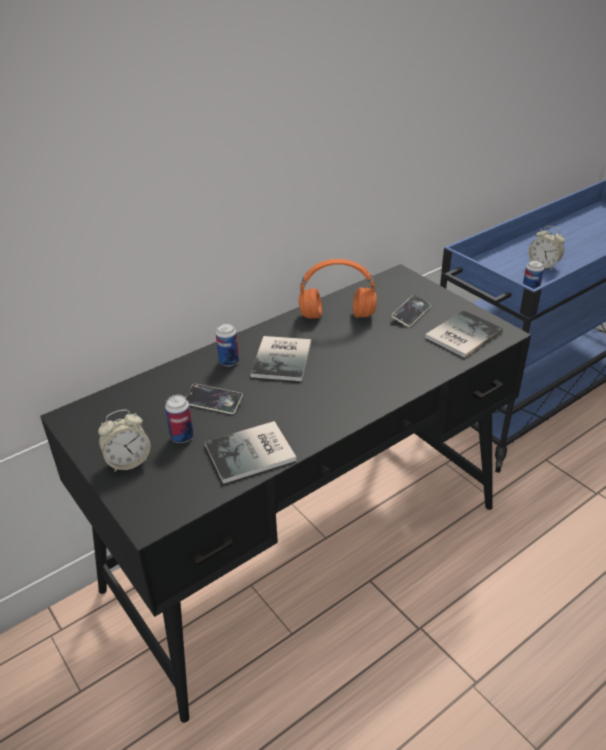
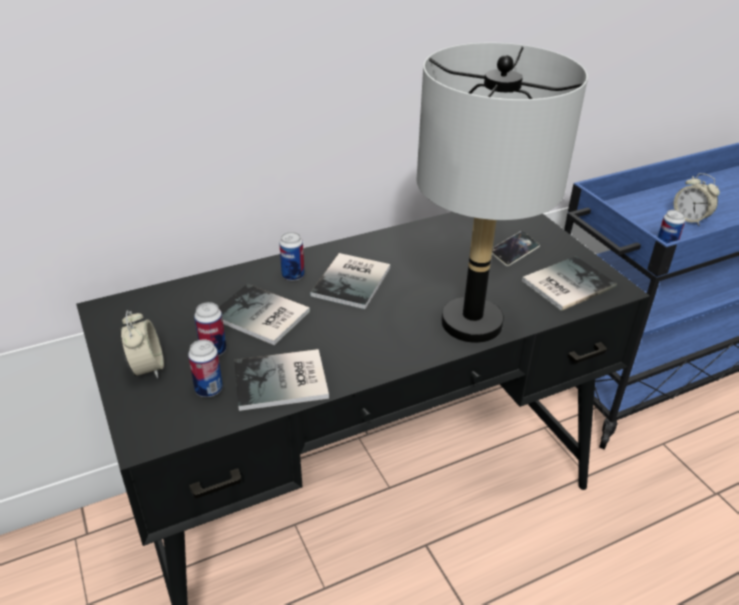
camera: 10 degrees right, 0 degrees up
alarm clock [98,410,151,472] -> alarm clock turned 90 degrees counterclockwise [120,310,164,378]
phone [186,384,243,414] -> book [218,284,310,345]
orange headphones [299,259,377,319] -> none
none -> can [188,339,223,397]
none -> grey table lamp [417,43,588,343]

